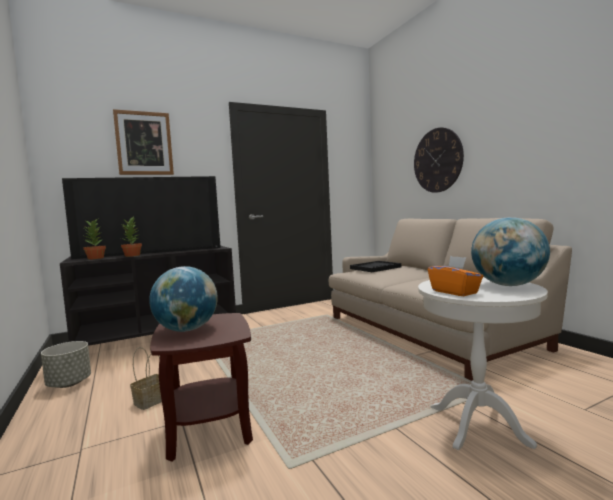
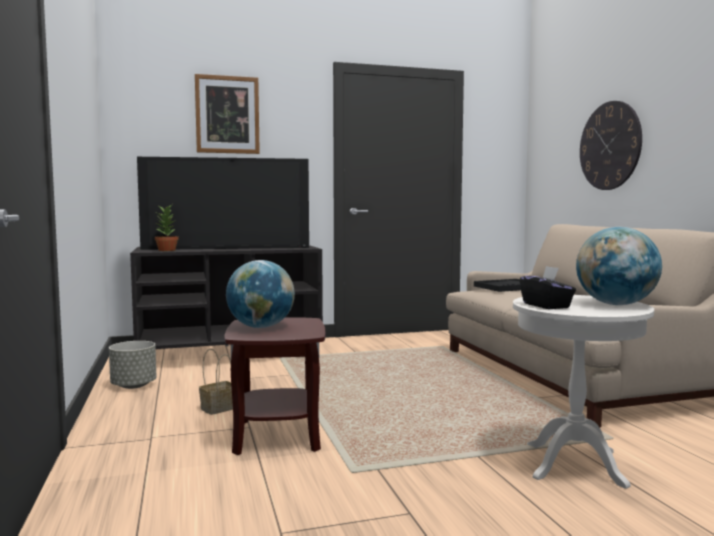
camera: 10 degrees right, 0 degrees up
potted plant [121,217,142,257] -> none
orange tissue box [428,256,483,296] -> black tissue box [520,266,576,309]

